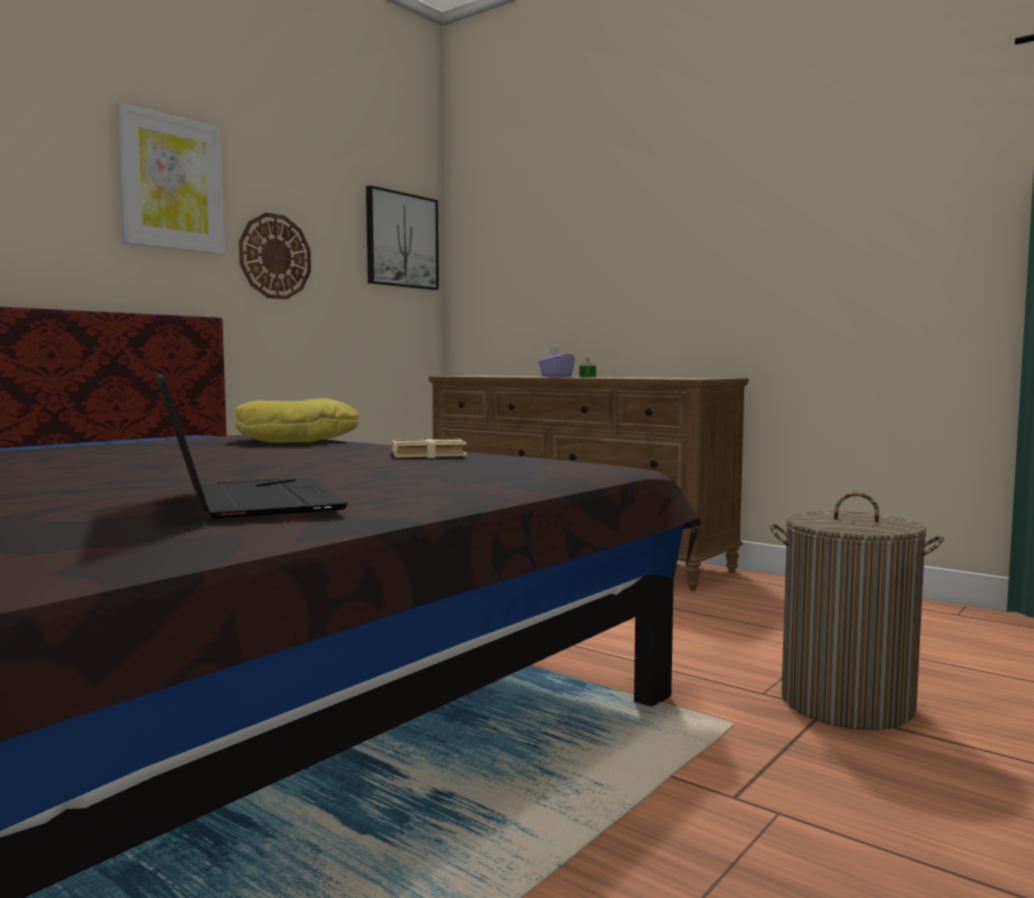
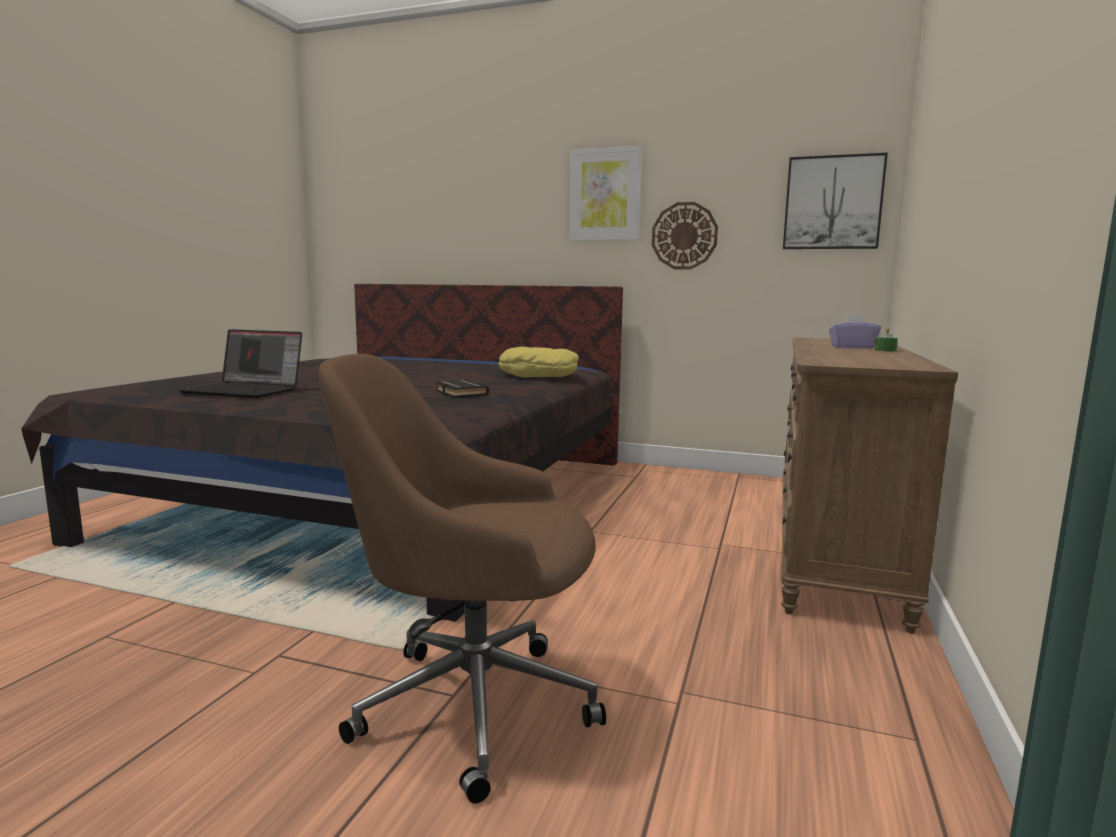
camera: 70 degrees right, 5 degrees up
laptop [156,373,348,519] -> laptop turned 60 degrees clockwise [179,329,302,398]
beige book [392,438,467,458] -> black book [435,380,489,397]
laundry basket [770,492,944,730] -> brown office chair [318,354,606,804]

